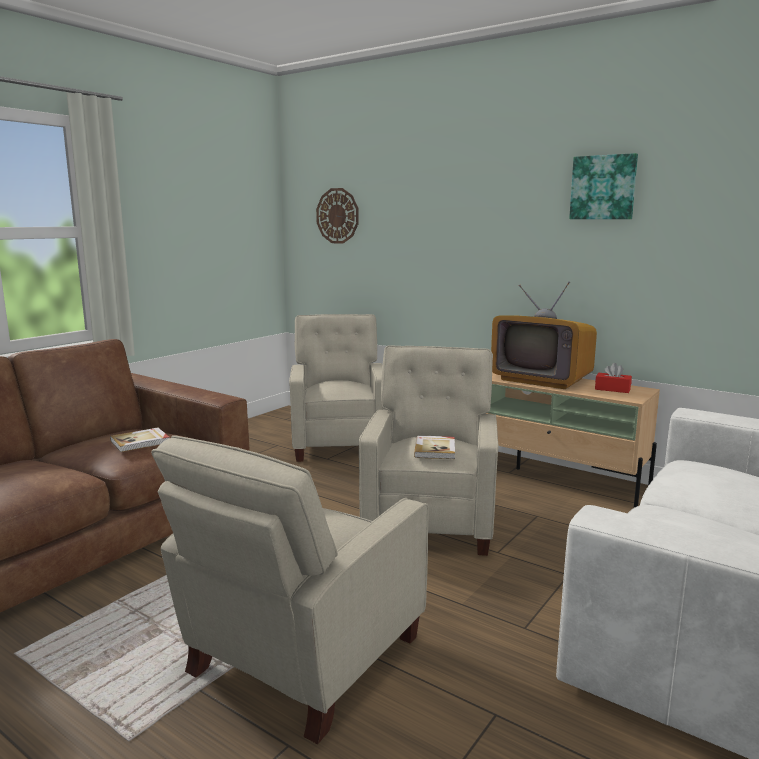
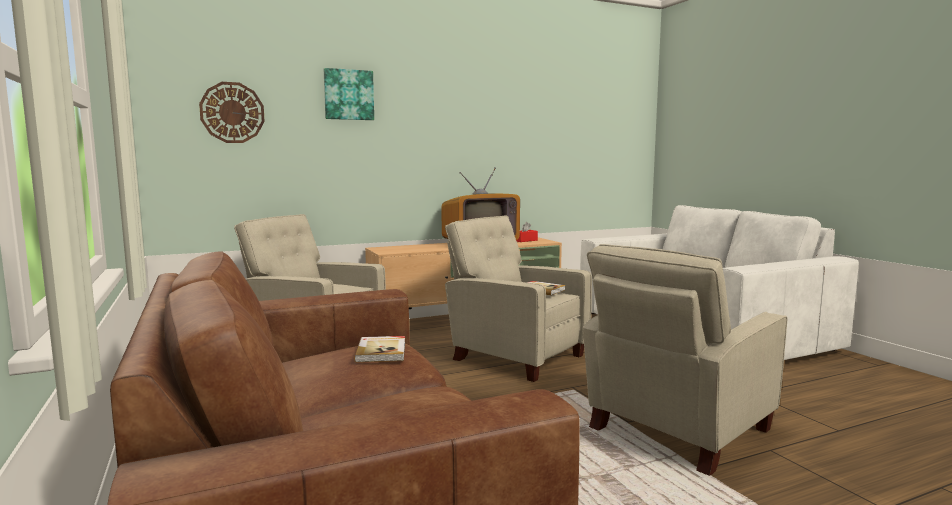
camera: 60 degrees left, 5 degrees down
beige armchair [151,435,429,744] -> beige armchair turned 75 degrees clockwise [583,244,787,476]
picture [569,153,638,219] -> picture moved to [324,68,374,120]

